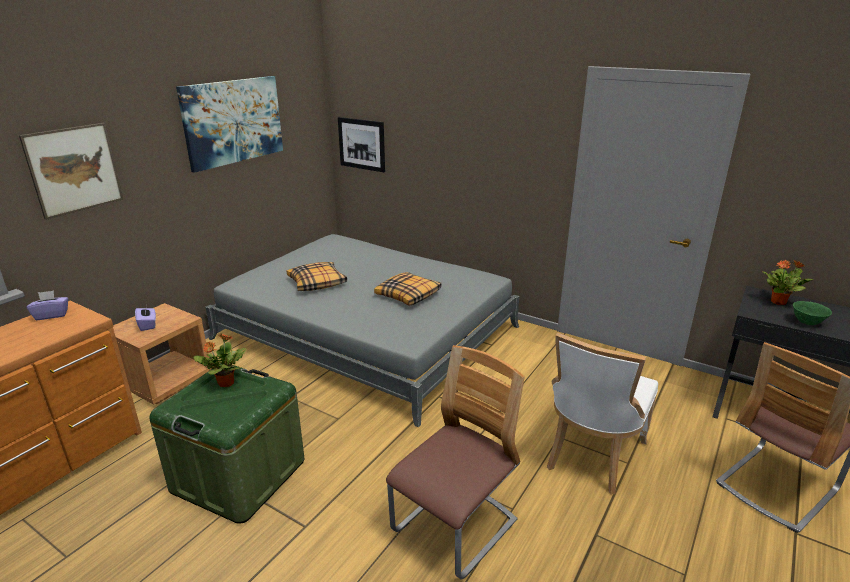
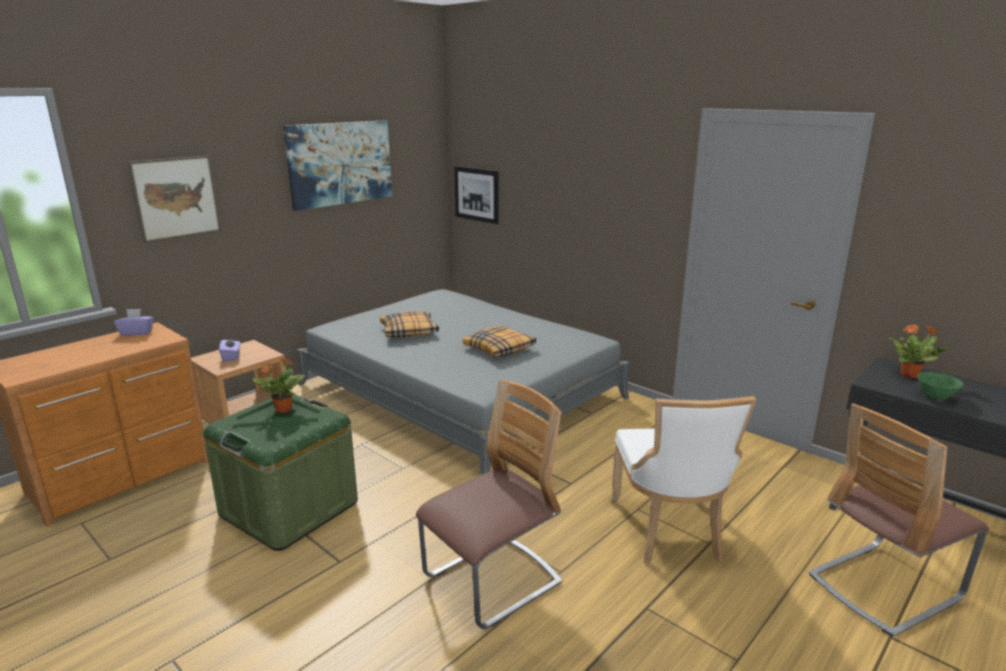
camera: 10 degrees right, 5 degrees down
white chair [547,332,658,495] -> white chair turned 45 degrees counterclockwise [610,396,756,565]

